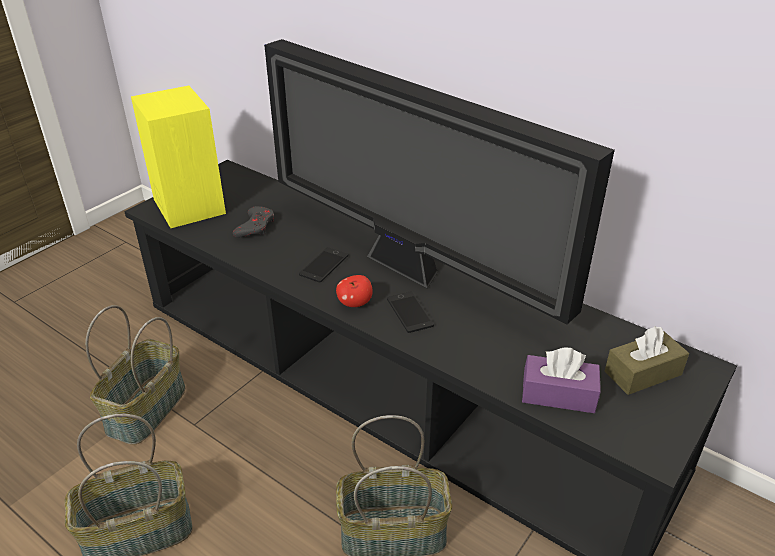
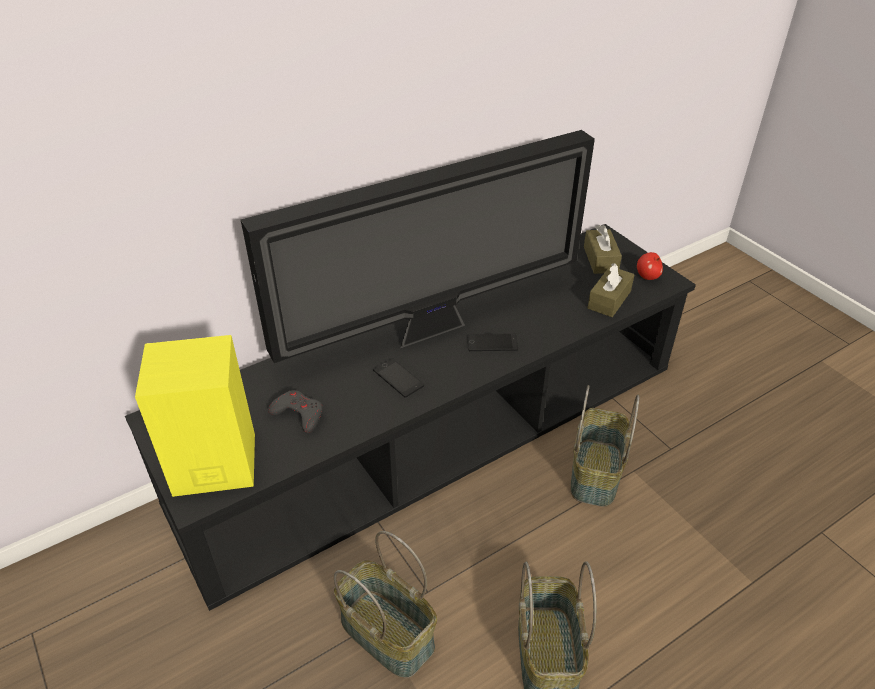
camera: 70 degrees left, 5 degrees up
apple [336,275,373,307] -> apple moved to [637,252,663,280]
purple tissue box [522,348,601,413] -> brown tissue box [588,263,634,317]

